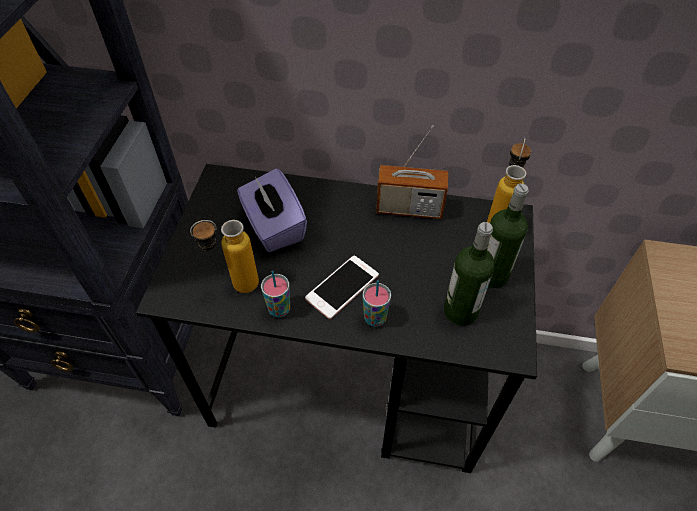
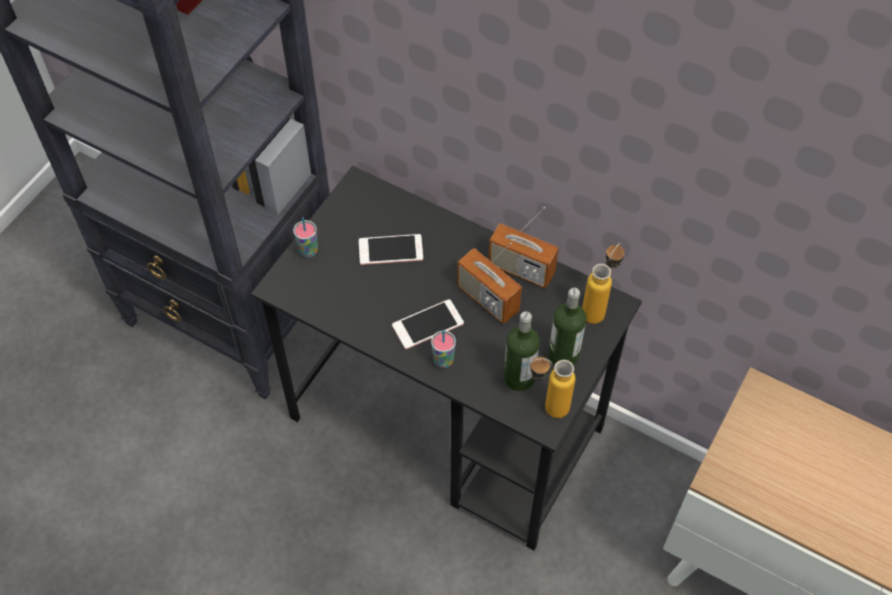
camera: 20 degrees right, 5 degrees up
bottle [190,220,259,293] -> bottle moved to [529,357,575,418]
purple tissue box [237,168,307,252] -> phone [359,234,423,265]
cup [261,271,290,318] -> cup moved to [293,218,318,258]
none -> radio [457,243,522,324]

